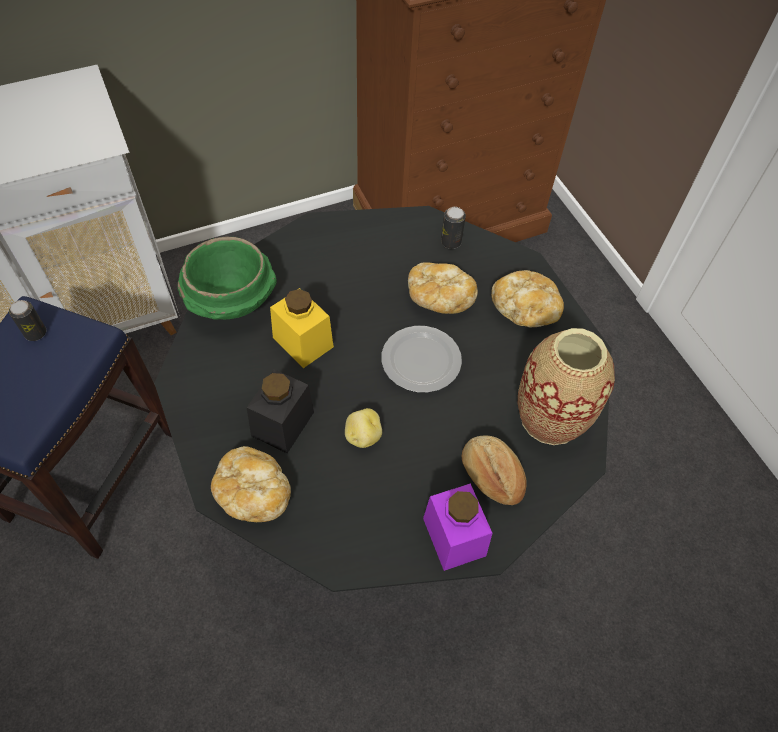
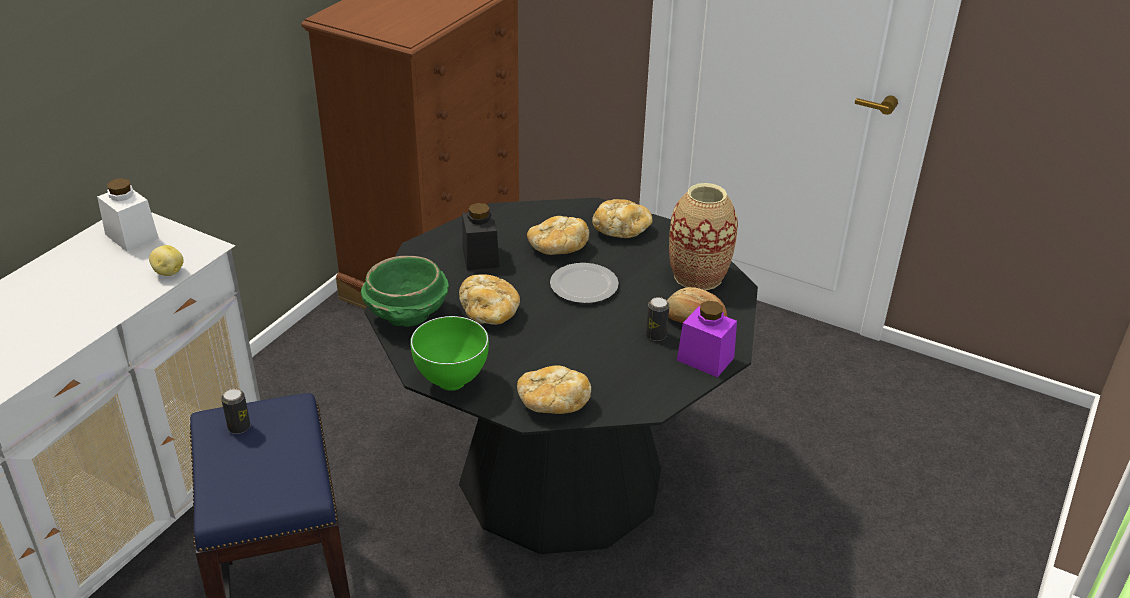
camera: 35 degrees left, 20 degrees down
black jar [247,369,314,453] -> black jar moved to [462,203,499,270]
yellow jar [270,288,334,368] -> bread [459,274,520,325]
potato [345,408,382,448] -> potato moved to [149,245,184,276]
can [441,207,466,249] -> can moved to [646,297,670,341]
none -> white jar [97,178,159,252]
none -> green bowl [410,316,489,391]

